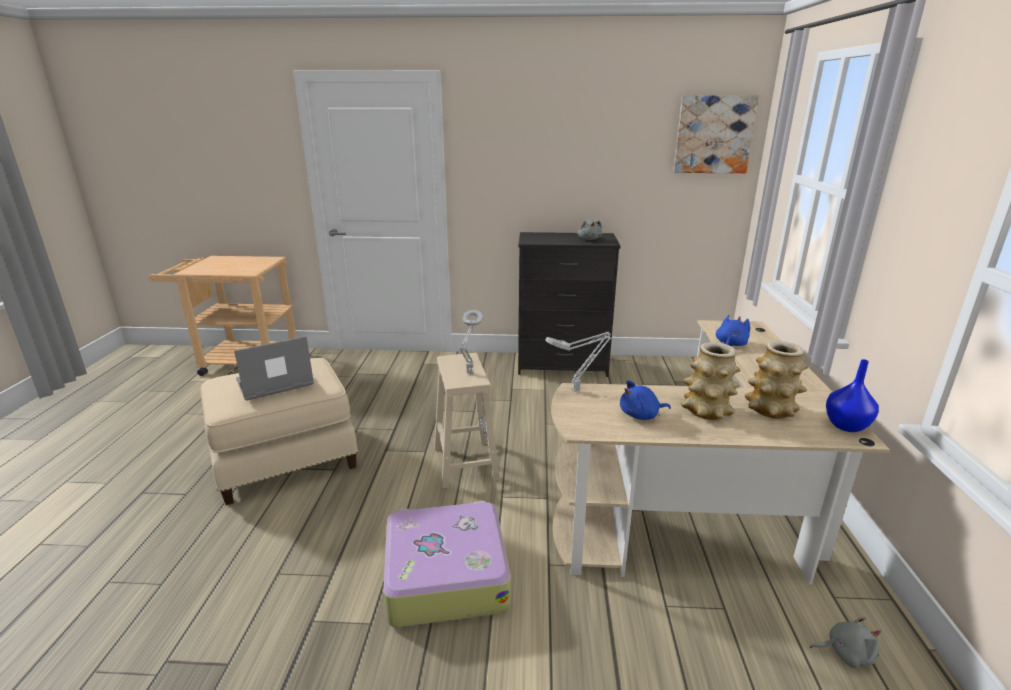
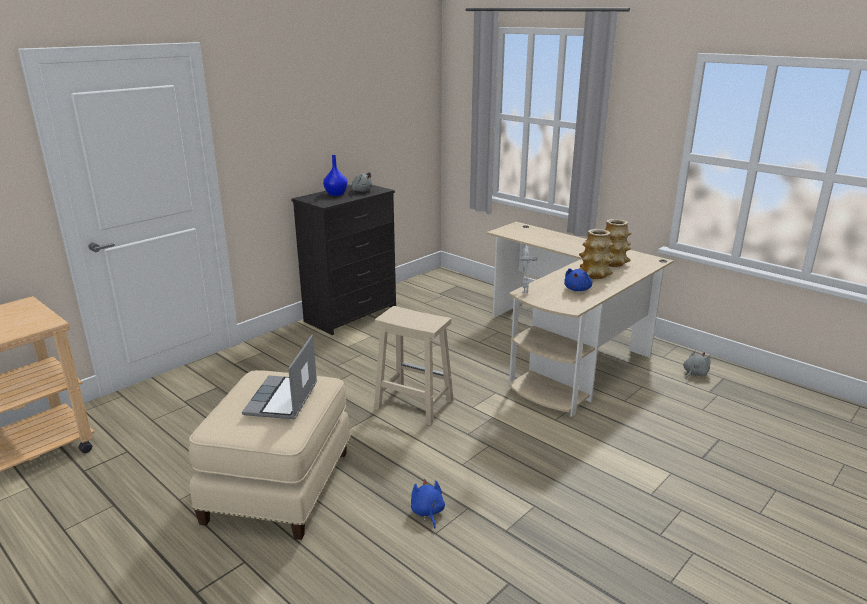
camera: 50 degrees left, 0 degrees up
suitcase [383,501,511,627] -> none
grey table lamp [459,310,483,374] -> none
picture [673,95,759,173] -> none
blue plush toy [716,315,750,346] -> blue plush toy moved to [411,479,445,529]
blue vase [826,359,879,432] -> blue vase moved to [323,155,348,196]

